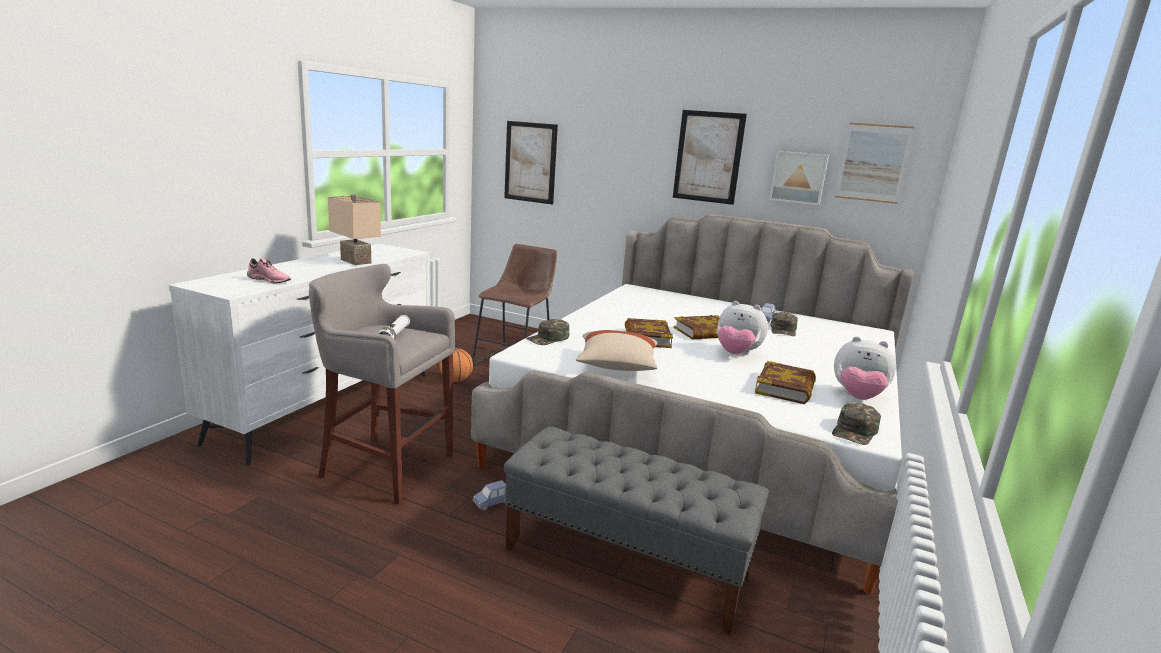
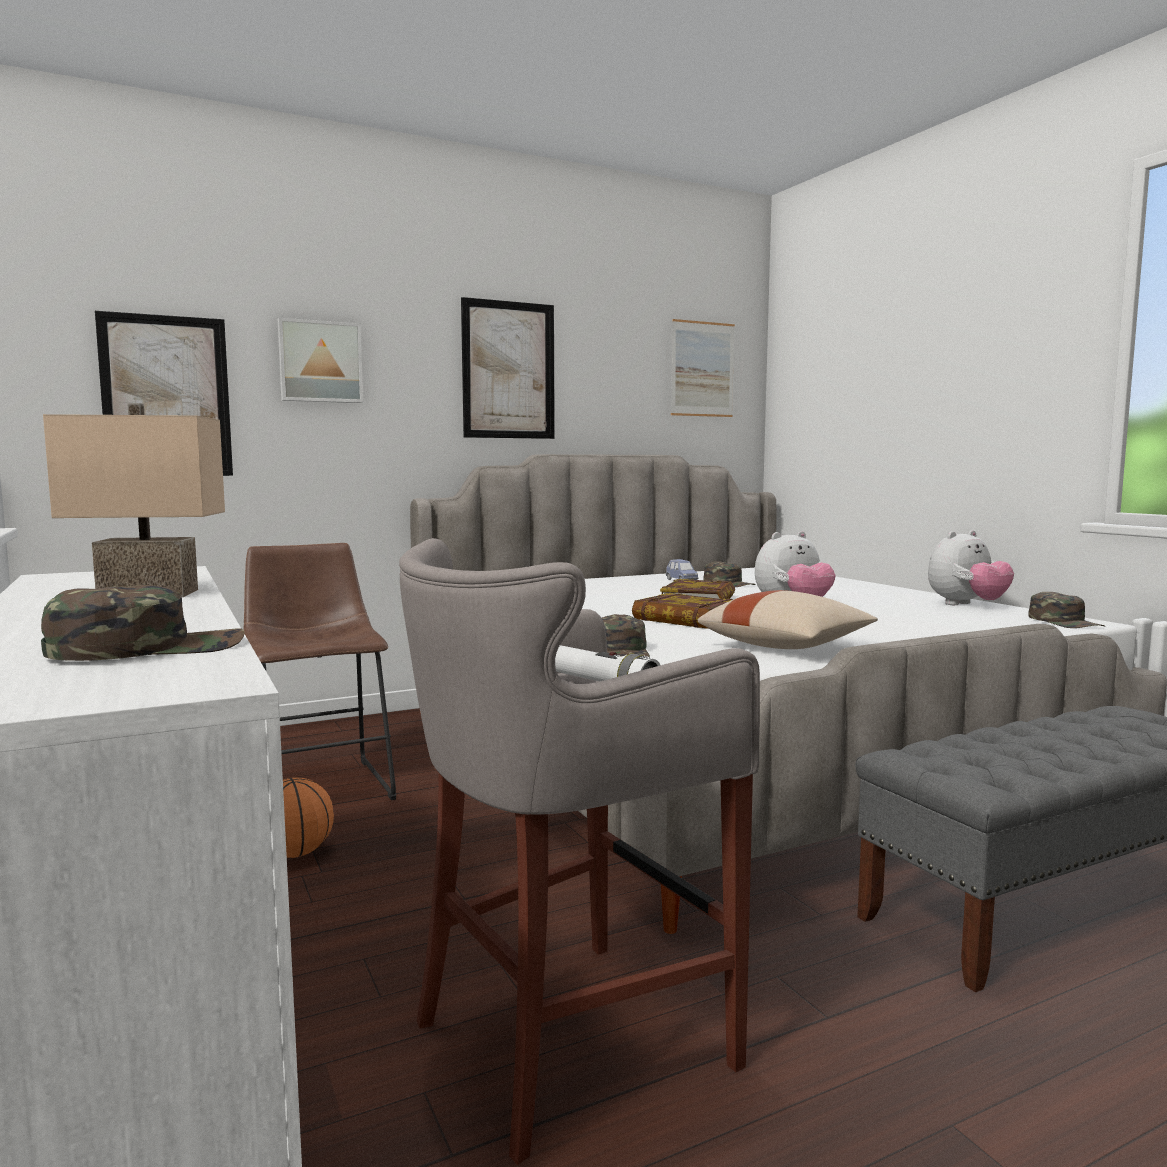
camera: 50 degrees left, 10 degrees down
pink shoe [247,258,291,283] -> green cap [41,585,244,661]
blue toy car [473,480,506,511] -> none
book [755,361,816,404] -> none
picture [769,151,829,205] -> picture moved to [278,318,363,403]

